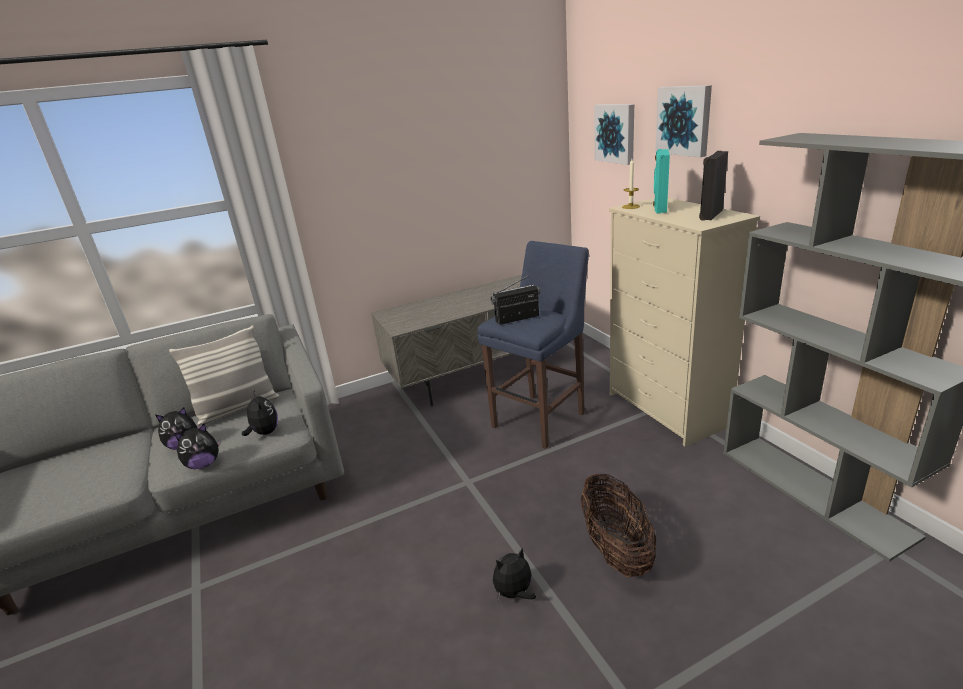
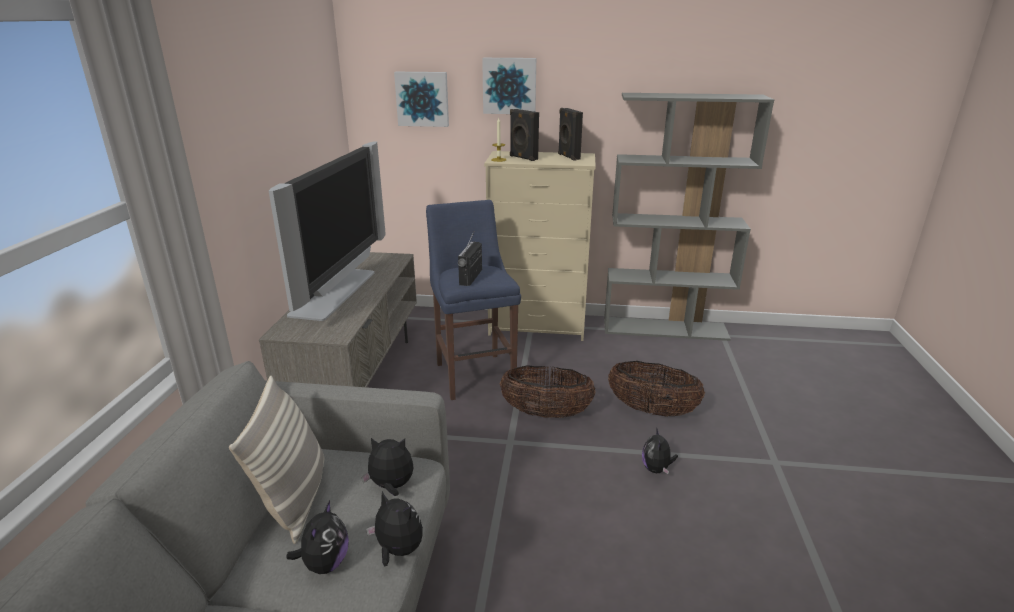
camera: 60 degrees left, 0 degrees up
plush toy [174,424,221,469] -> plush toy turned 60 degrees counterclockwise [366,491,423,567]
turquoise speaker [653,149,670,214] -> black speaker [510,109,539,161]
none -> television [269,141,386,321]
none -> basket [500,365,596,418]

